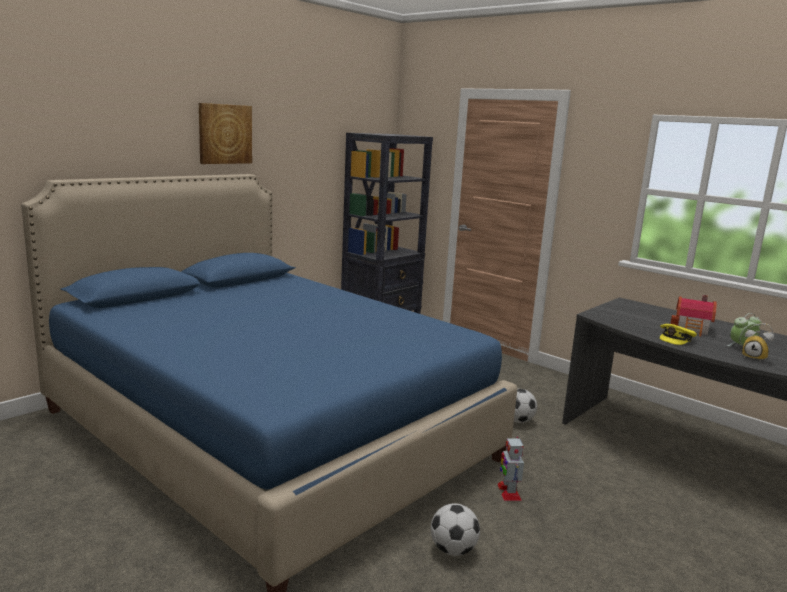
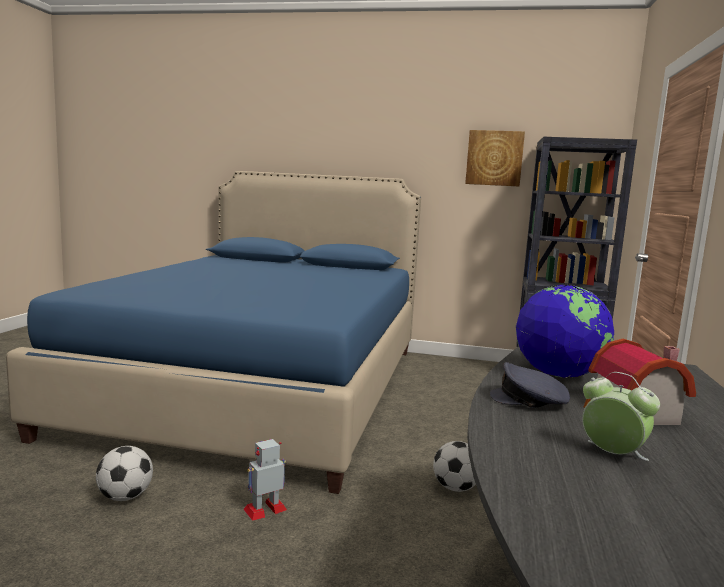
camera: 60 degrees right, 5 degrees down
picture [199,103,252,164] -> picture moved to [465,130,525,186]
yellow cap [660,324,697,345] -> grey cap [490,362,570,408]
alarm clock [742,323,775,362] -> none
none -> globe [516,285,614,378]

